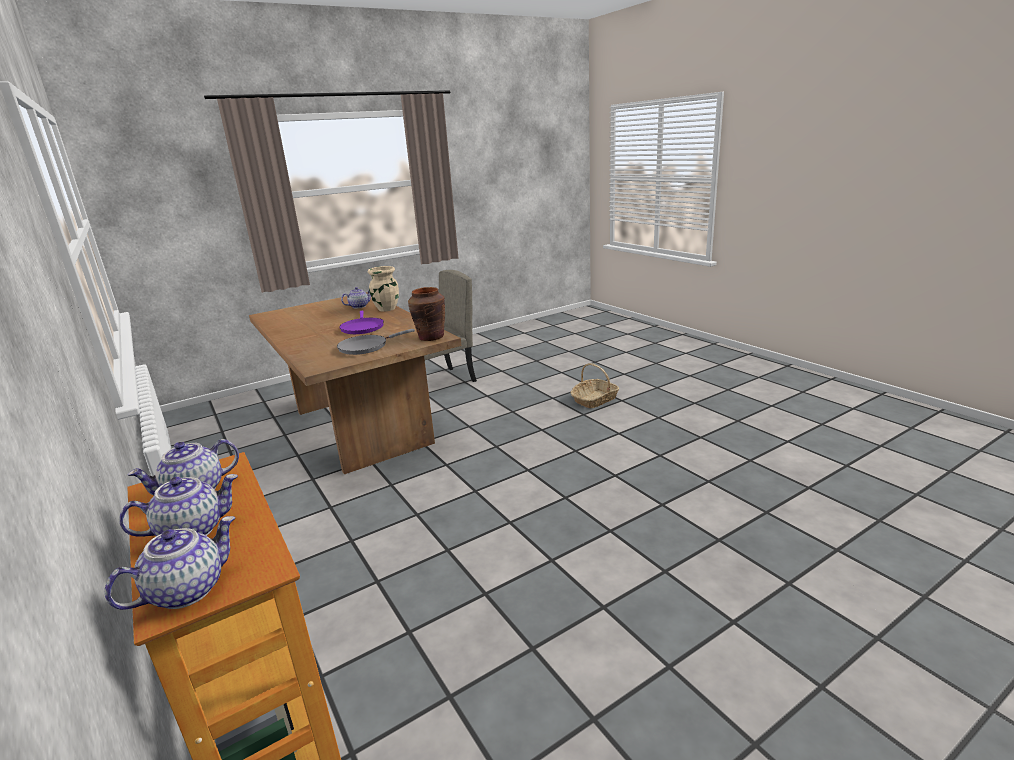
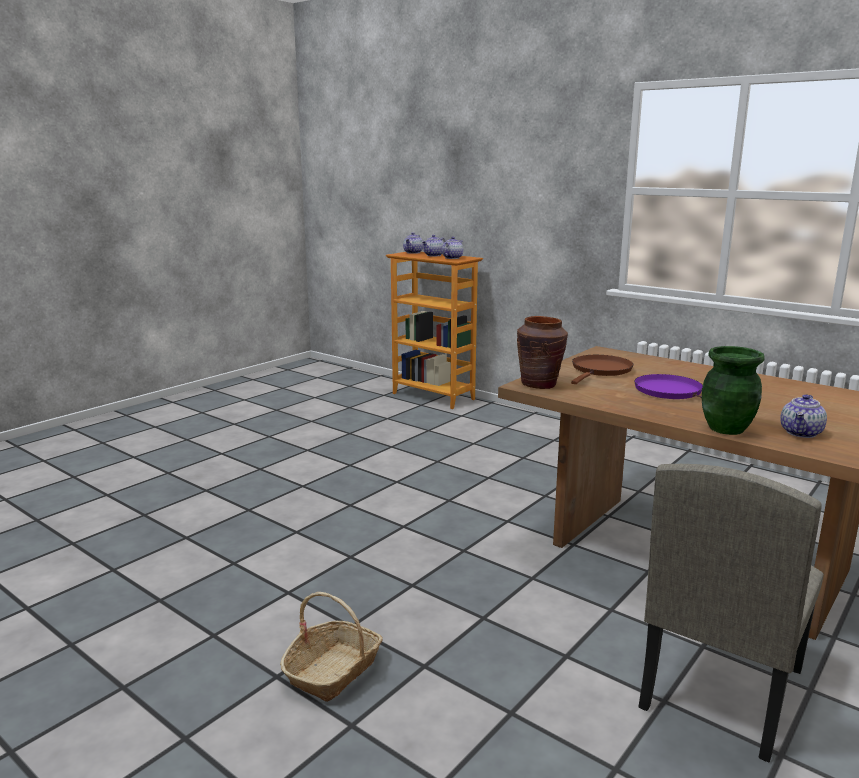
camera: 160 degrees right, 5 degrees down
grey frying pan [337,329,415,355] -> brown frying pan [571,355,634,384]
beige vase [368,266,399,312] -> green vase [702,346,765,435]

